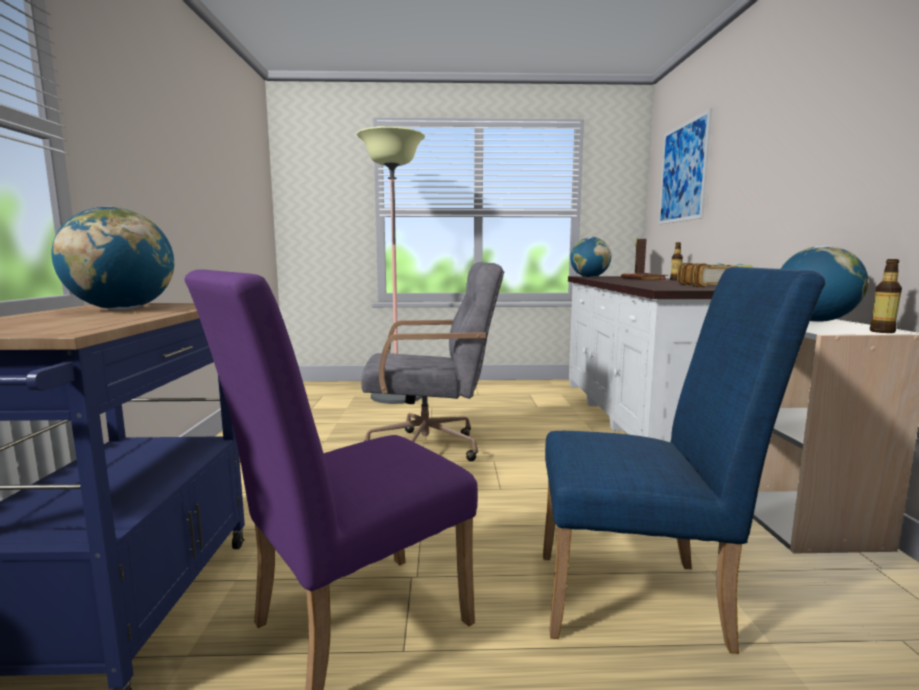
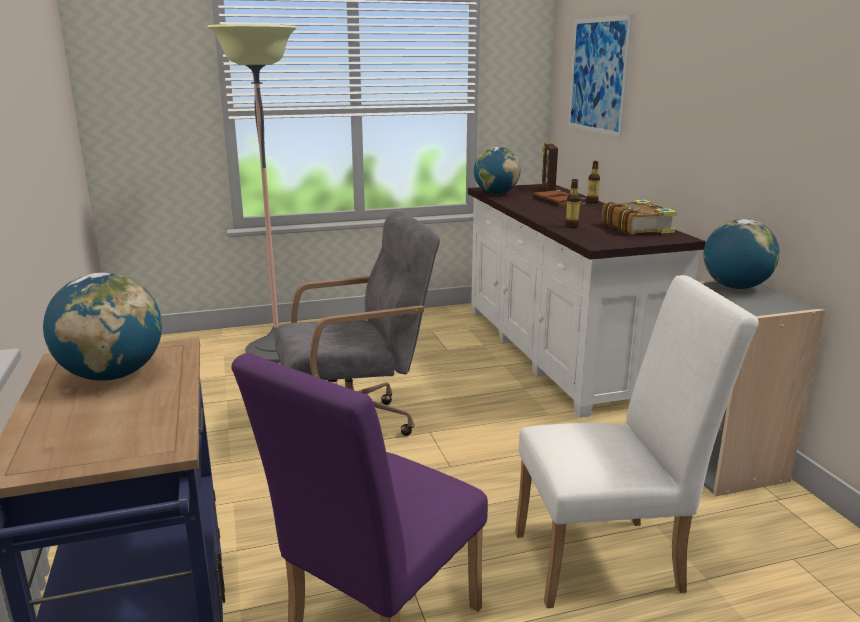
camera: 15 degrees left, 10 degrees up
blue chair [543,267,825,654] -> white chair [515,275,759,608]
bottle [870,259,902,333] -> bottle moved to [565,179,580,228]

